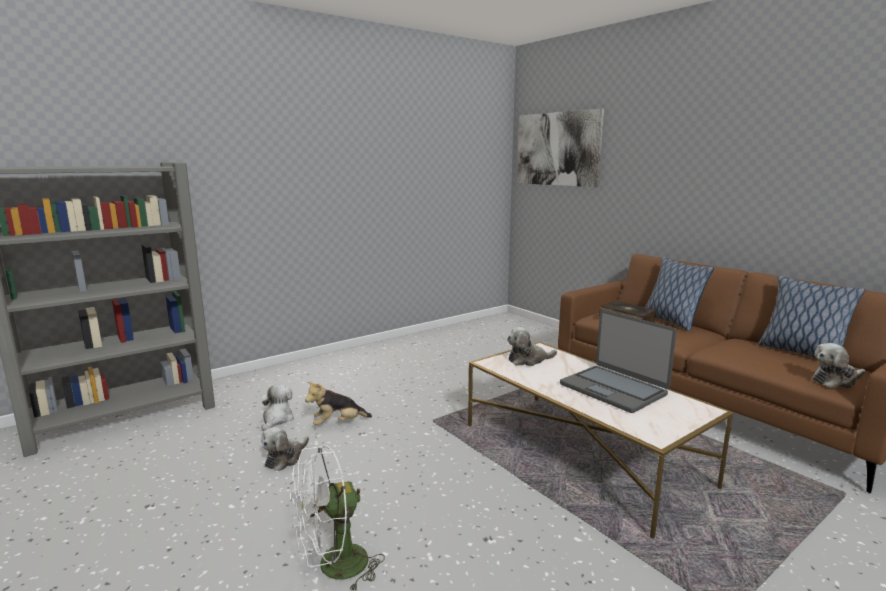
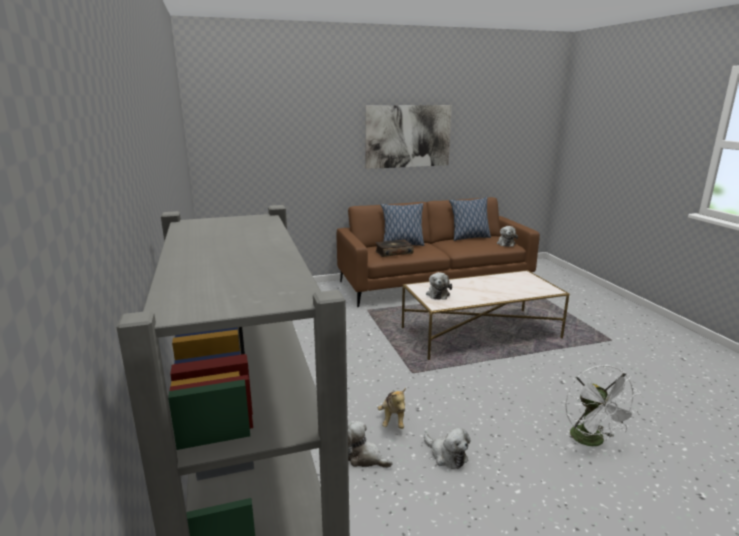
camera: 70 degrees left, 5 degrees up
picture [517,108,604,187] -> picture moved to [365,105,452,169]
laptop [560,310,677,413] -> none

